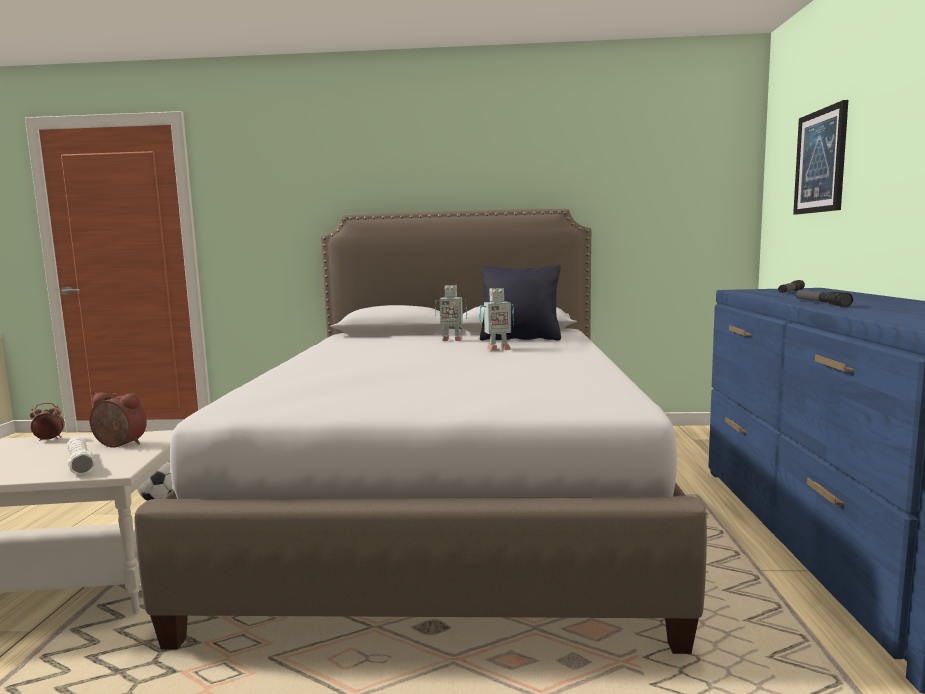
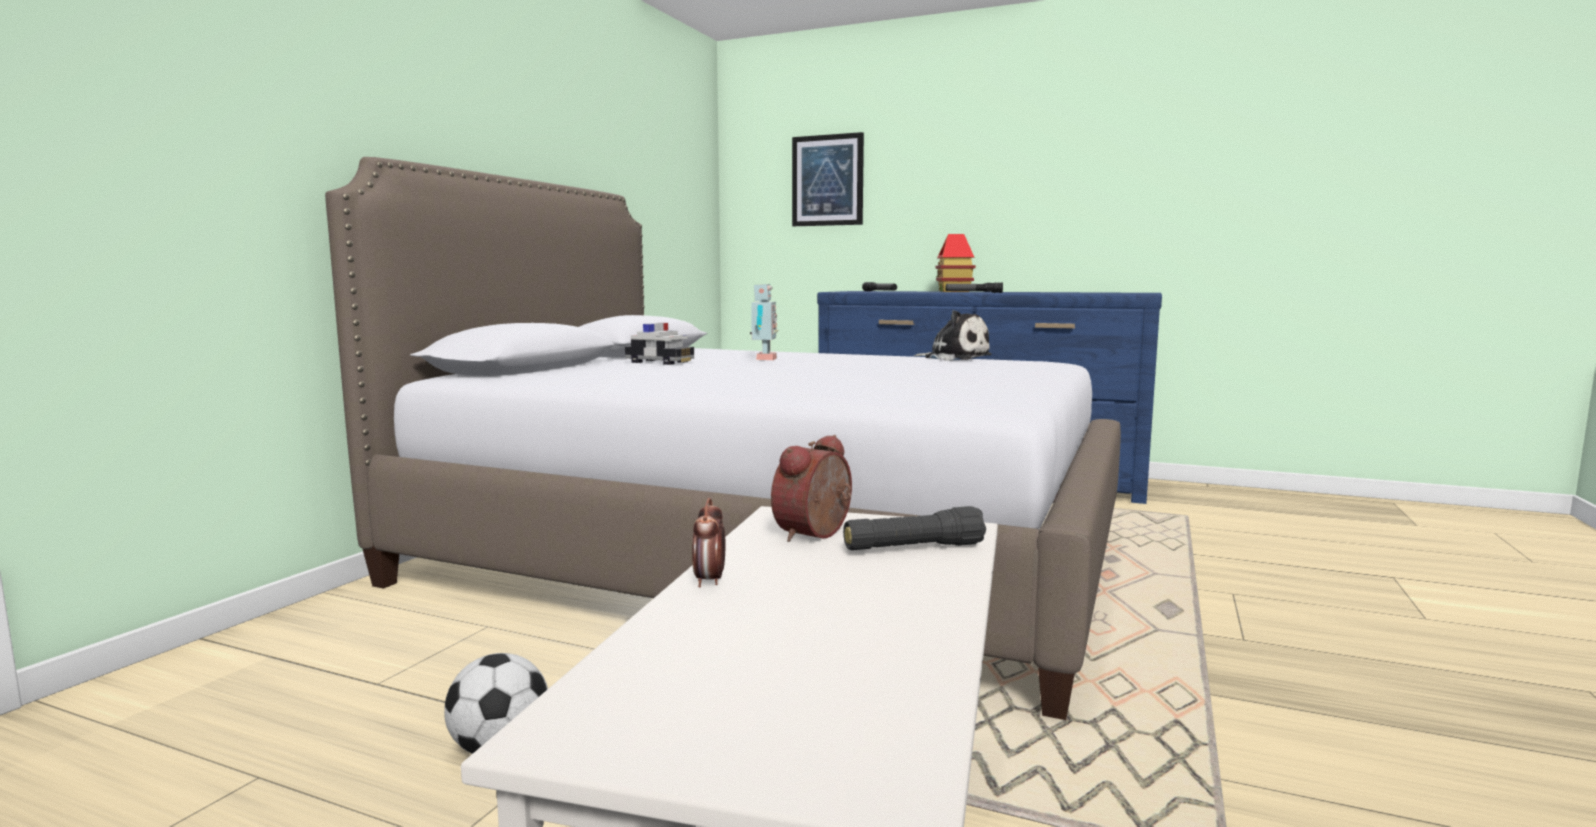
camera: 70 degrees left, 0 degrees up
white flashlight [67,437,96,475] -> black flashlight [843,506,986,550]
toy robot [435,285,467,341] -> toy car [625,323,694,365]
black pillow [480,265,561,341] -> none
none -> plush toy [914,310,992,361]
none -> toy house [935,234,976,292]

